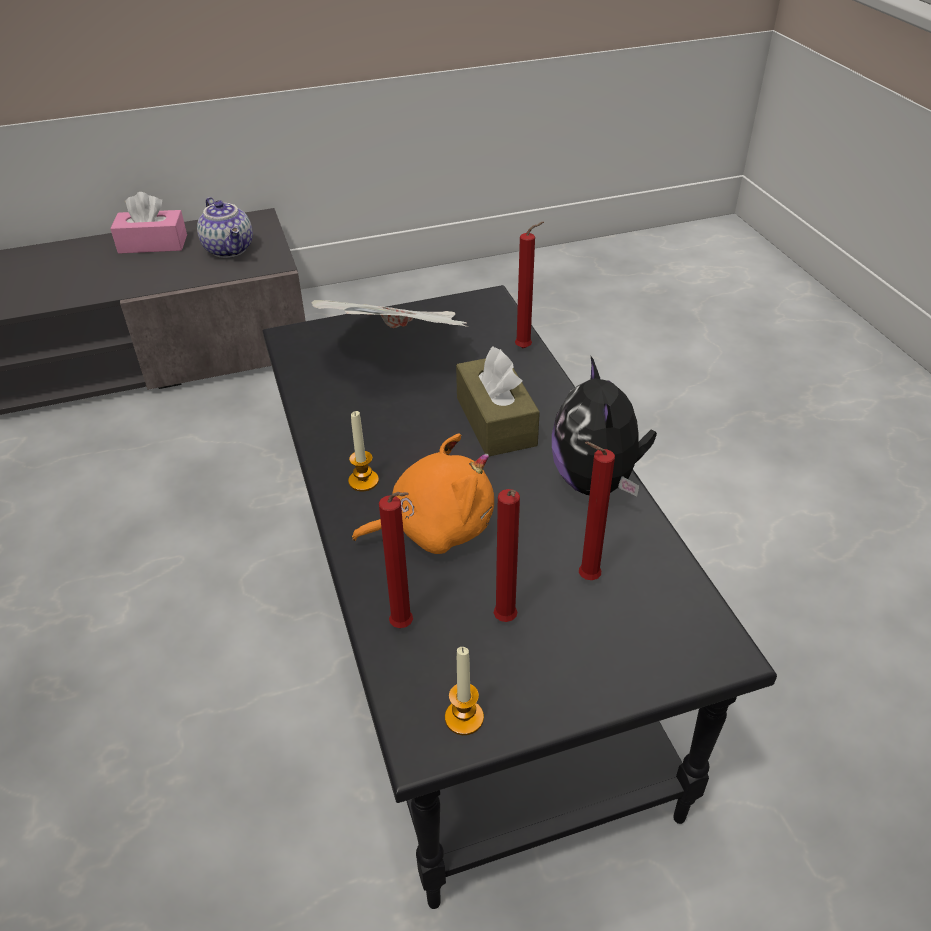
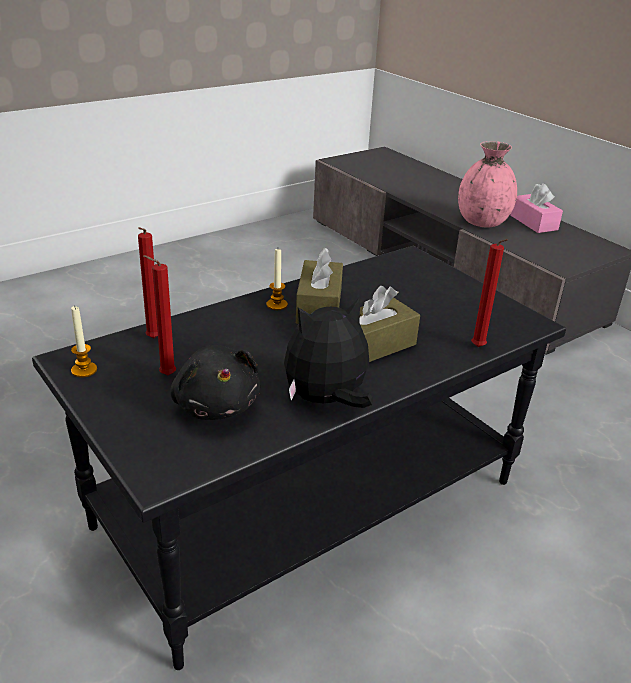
camera: 70 degrees right, 10 degrees down
teapot [197,197,253,258] -> none
newspaper [311,300,468,328] -> none
orange plush toy [352,434,494,554] -> none
red candle [579,442,615,580] -> black plush toy [170,345,260,420]
none -> brown tissue box [296,247,343,324]
none -> pink vase [458,141,517,227]

